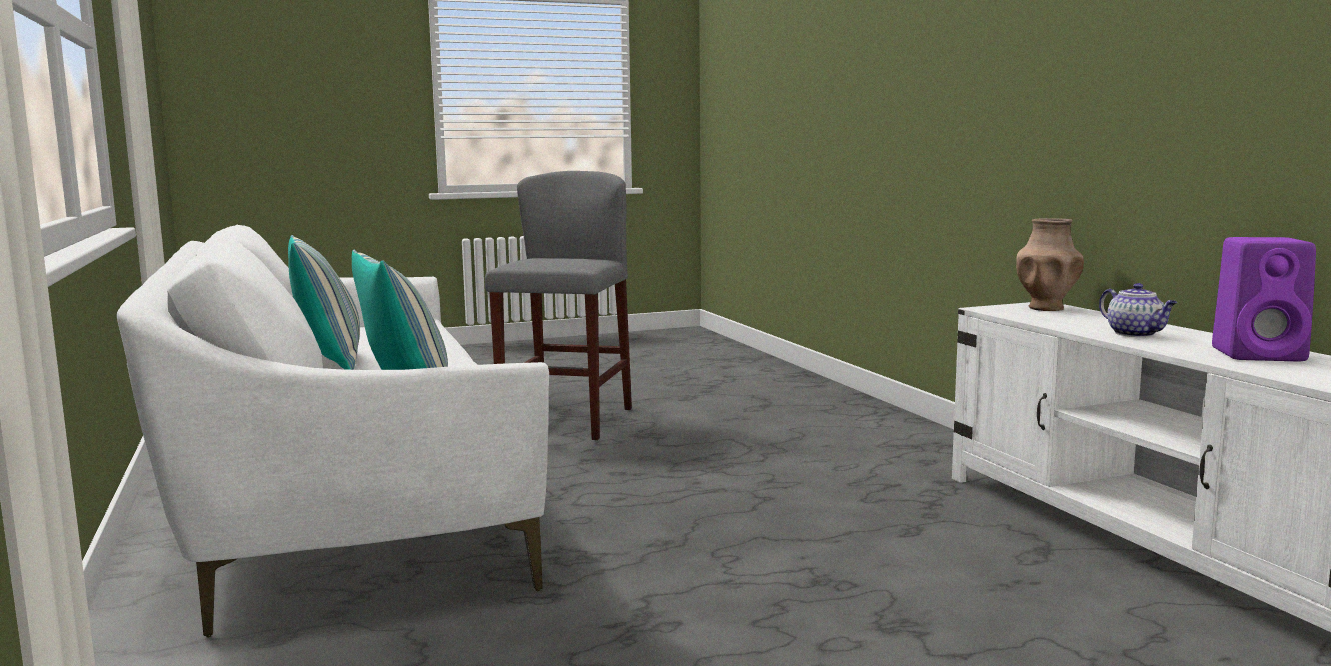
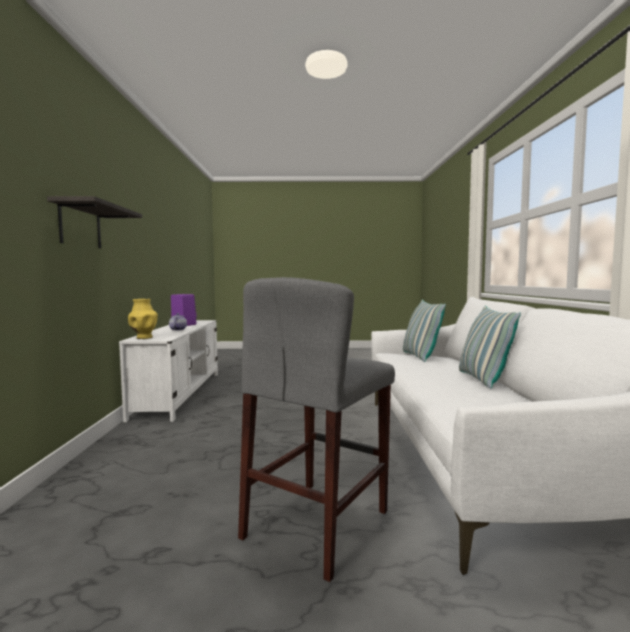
camera: 160 degrees left, 5 degrees down
brown vase [1016,218,1084,311] -> yellow vase [128,299,158,339]
none -> shelf [47,196,142,249]

